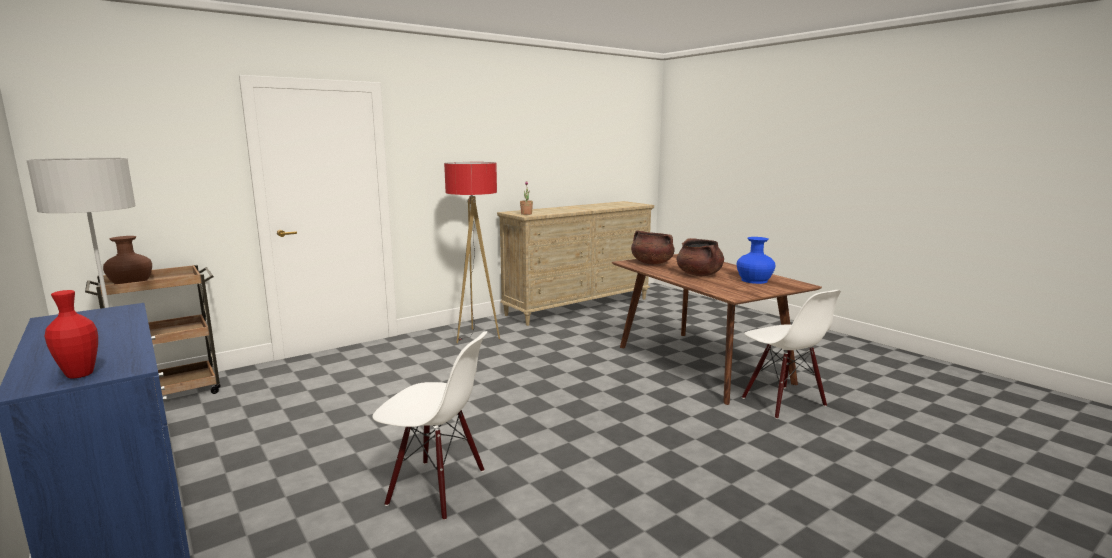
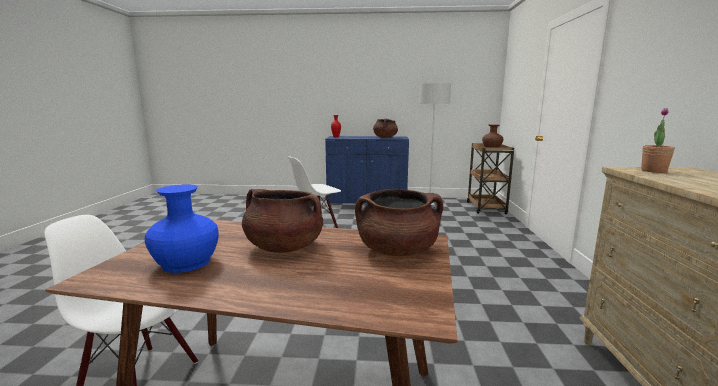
camera: 130 degrees right, 0 degrees up
floor lamp [444,162,500,344] -> none
none -> brown cooking pot [373,119,398,138]

